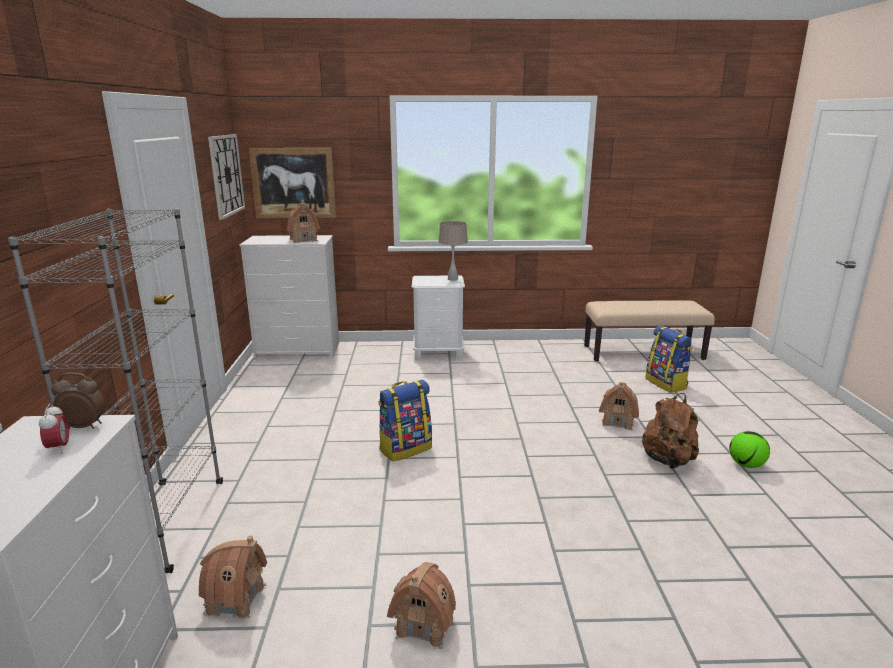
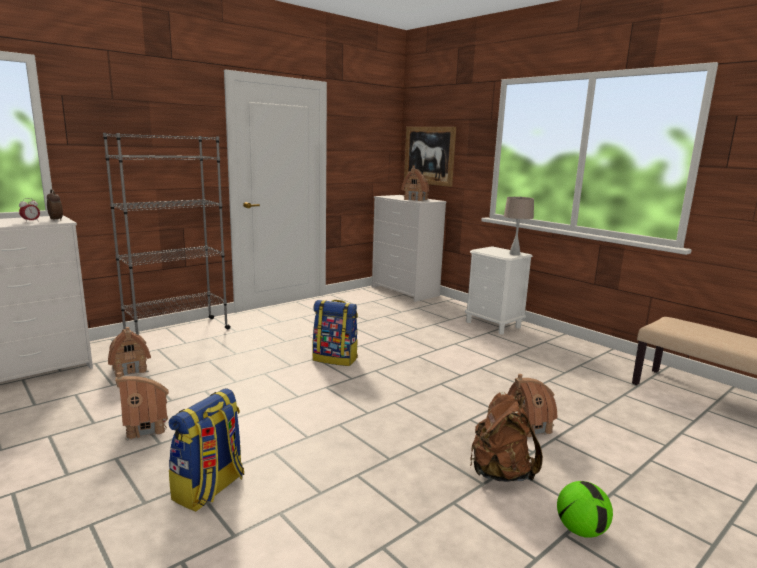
camera: 50 degrees right, 5 degrees down
wall clock [208,134,245,220] -> none
backpack [645,325,693,393] -> backpack moved to [169,388,244,512]

